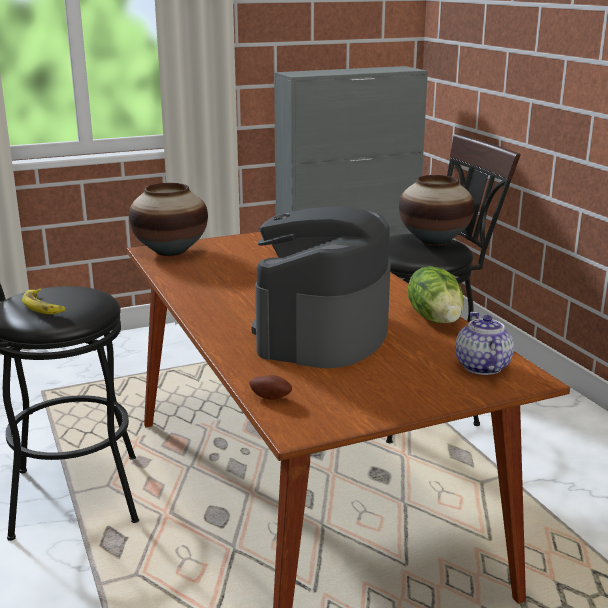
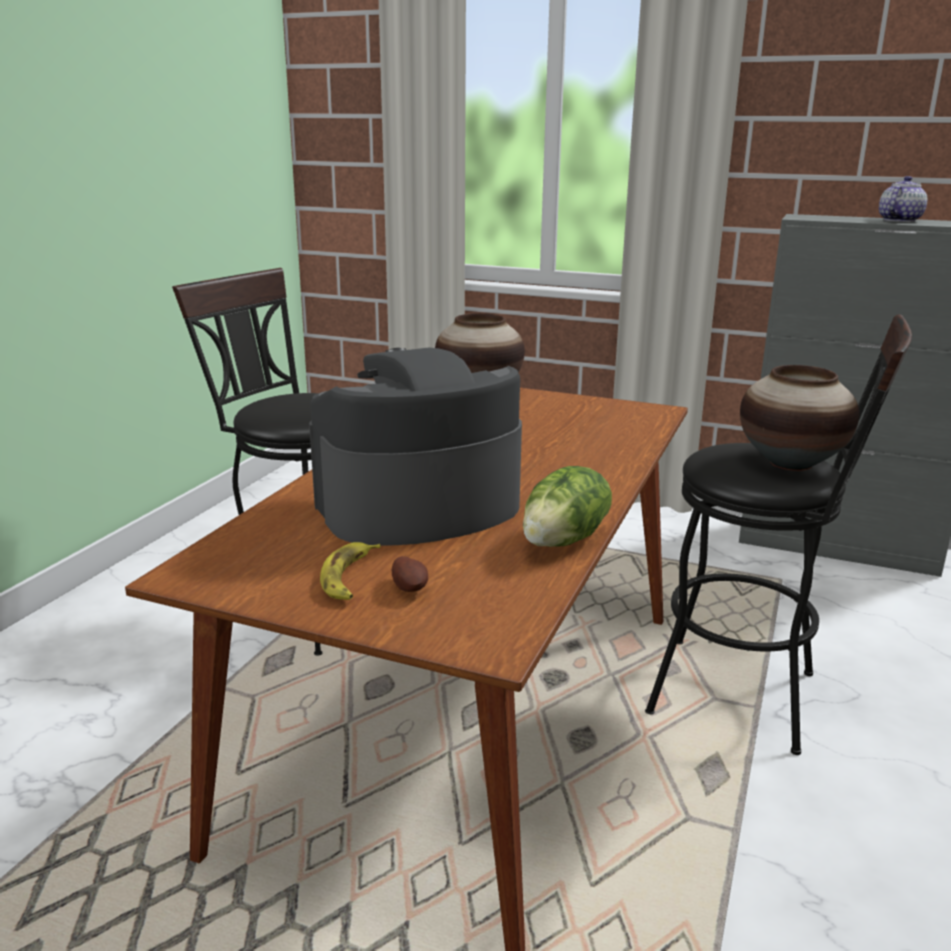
camera: 45 degrees right, 0 degrees up
banana [22,288,66,314] -> banana moved to [320,542,380,600]
potato [249,375,292,400] -> potato moved to [392,556,428,592]
teapot [455,312,514,375] -> teapot moved to [879,176,927,222]

